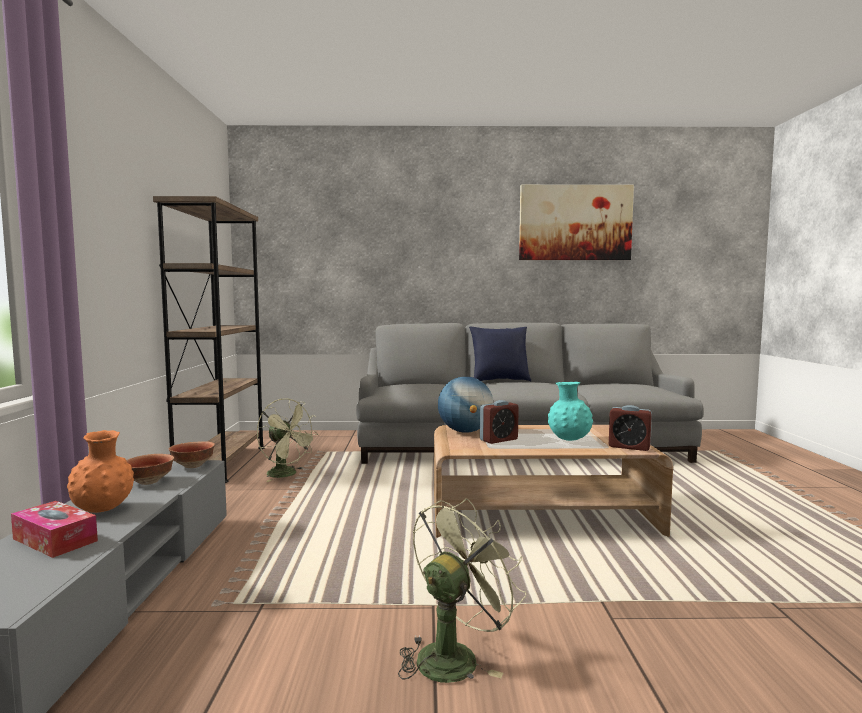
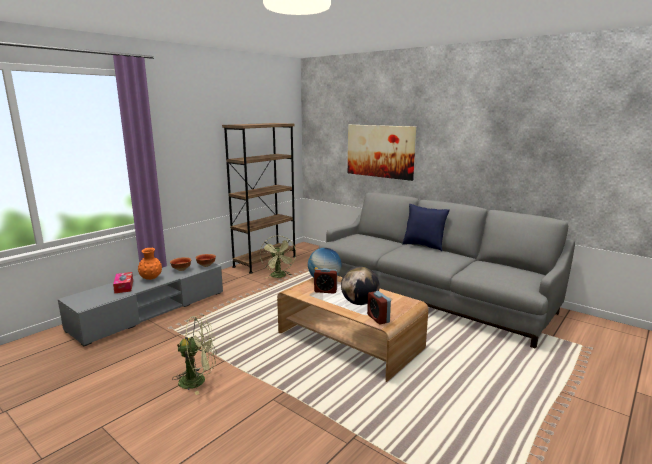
camera: 40 degrees right, 10 degrees up
picture [519,185,634,260] -> picture moved to [348,125,416,181]
turquoise vase [548,382,593,441] -> globe [341,266,380,305]

